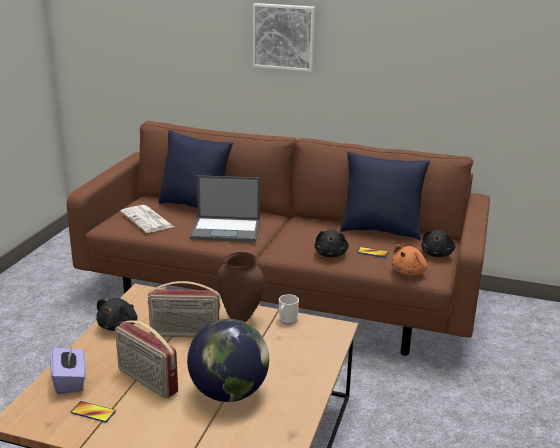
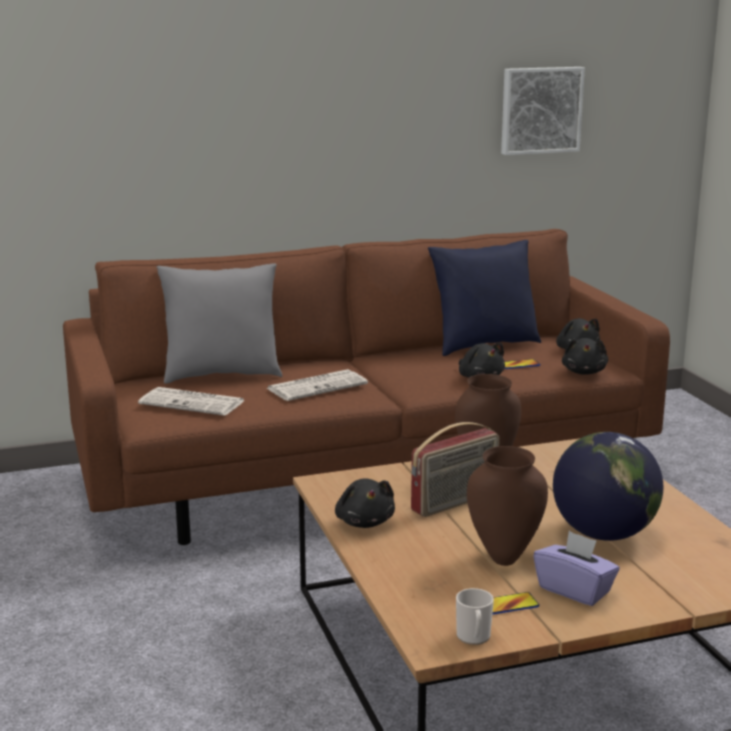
camera: 35 degrees left, 5 degrees down
purple tissue box [50,343,86,395] -> purple tissue box moved to [533,531,620,606]
radio [115,320,178,399] -> brown vase [467,446,548,566]
blue pillow [158,130,233,209] -> grey pillow [157,263,282,384]
laptop [190,175,260,242] -> newspaper [267,369,368,401]
picture [253,3,315,72] -> picture moved to [501,67,585,155]
mug [279,294,299,324] -> mug moved to [456,588,494,645]
orange plush toy [391,244,427,275] -> black plush toy [562,338,608,375]

